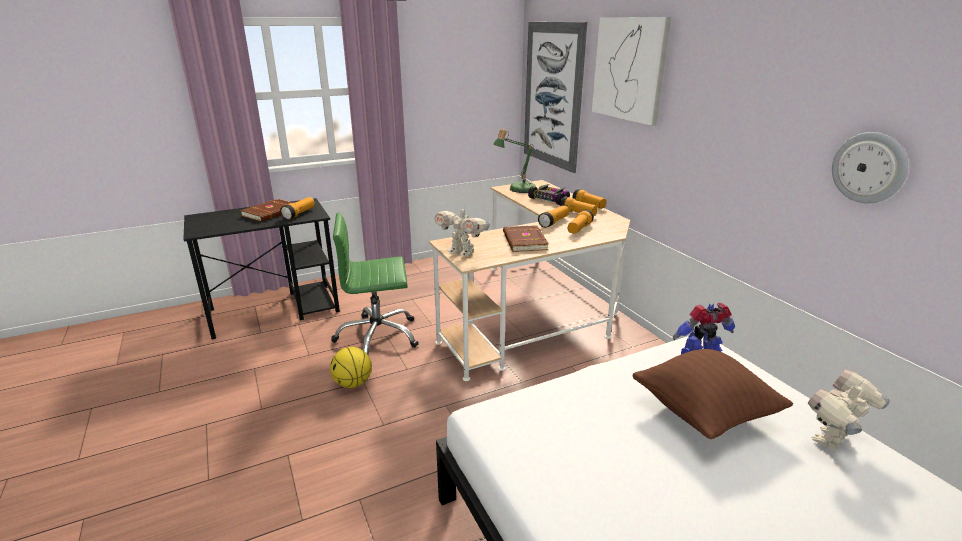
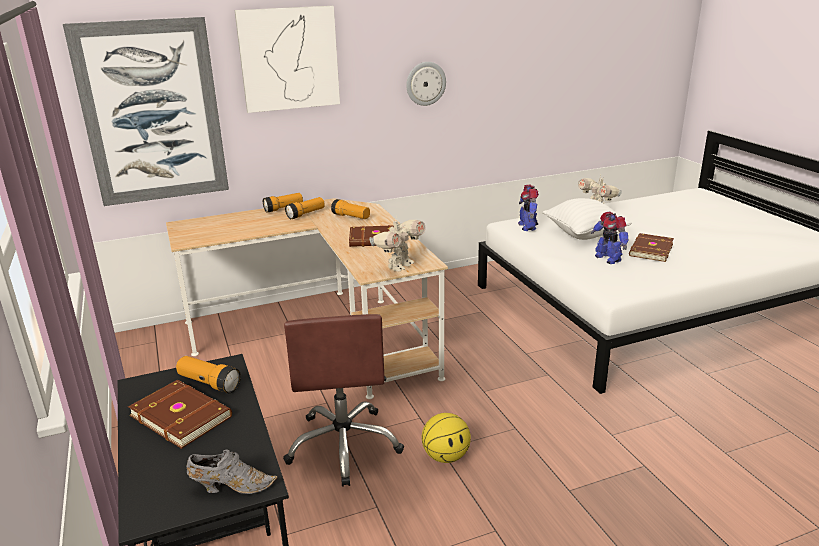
camera: 85 degrees left, 0 degrees up
green office chair [331,213,419,356] -> brown office chair [283,314,404,487]
table lamp [493,129,536,193] -> none
toy car [528,184,570,205] -> none
flashlight [538,206,569,228] -> none
brown pillow [632,349,793,439] -> white pillow [542,198,632,240]
wall clock [832,132,908,203] -> wall clock moved to [406,62,446,106]
none -> grey shoe [186,449,278,494]
none -> toy robot [591,212,628,264]
none -> brown book [629,233,674,262]

